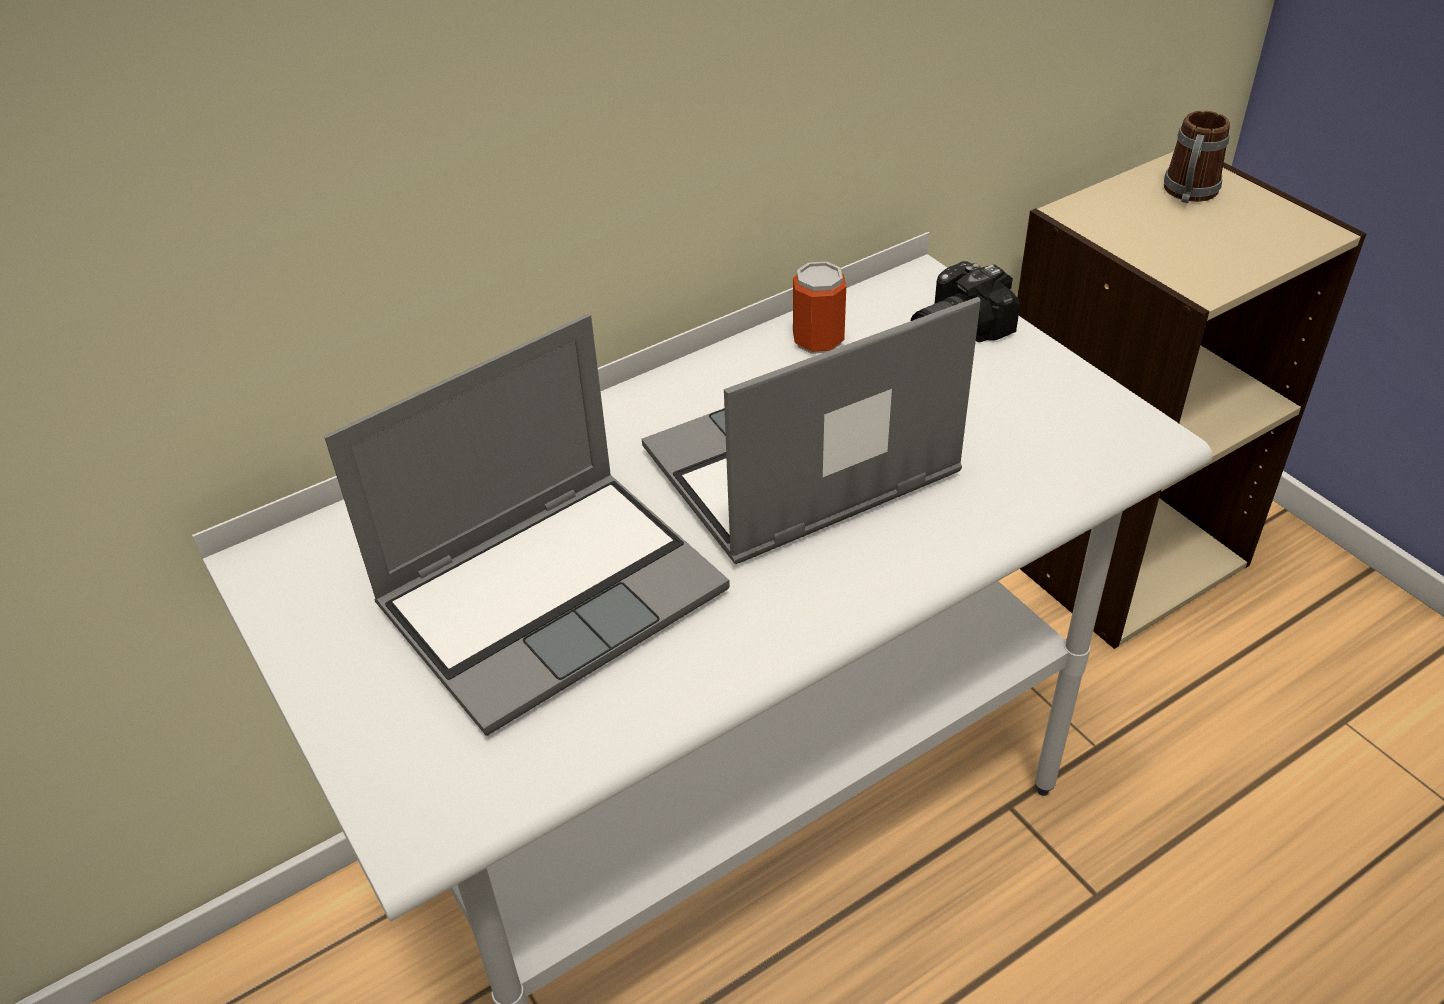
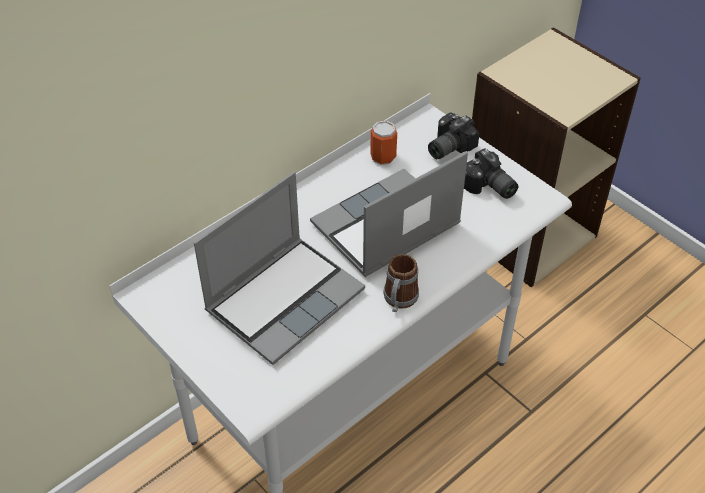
camera: 10 degrees left, 5 degrees up
mug [1164,111,1230,203] -> mug moved to [383,254,419,312]
none -> camera [464,148,518,199]

